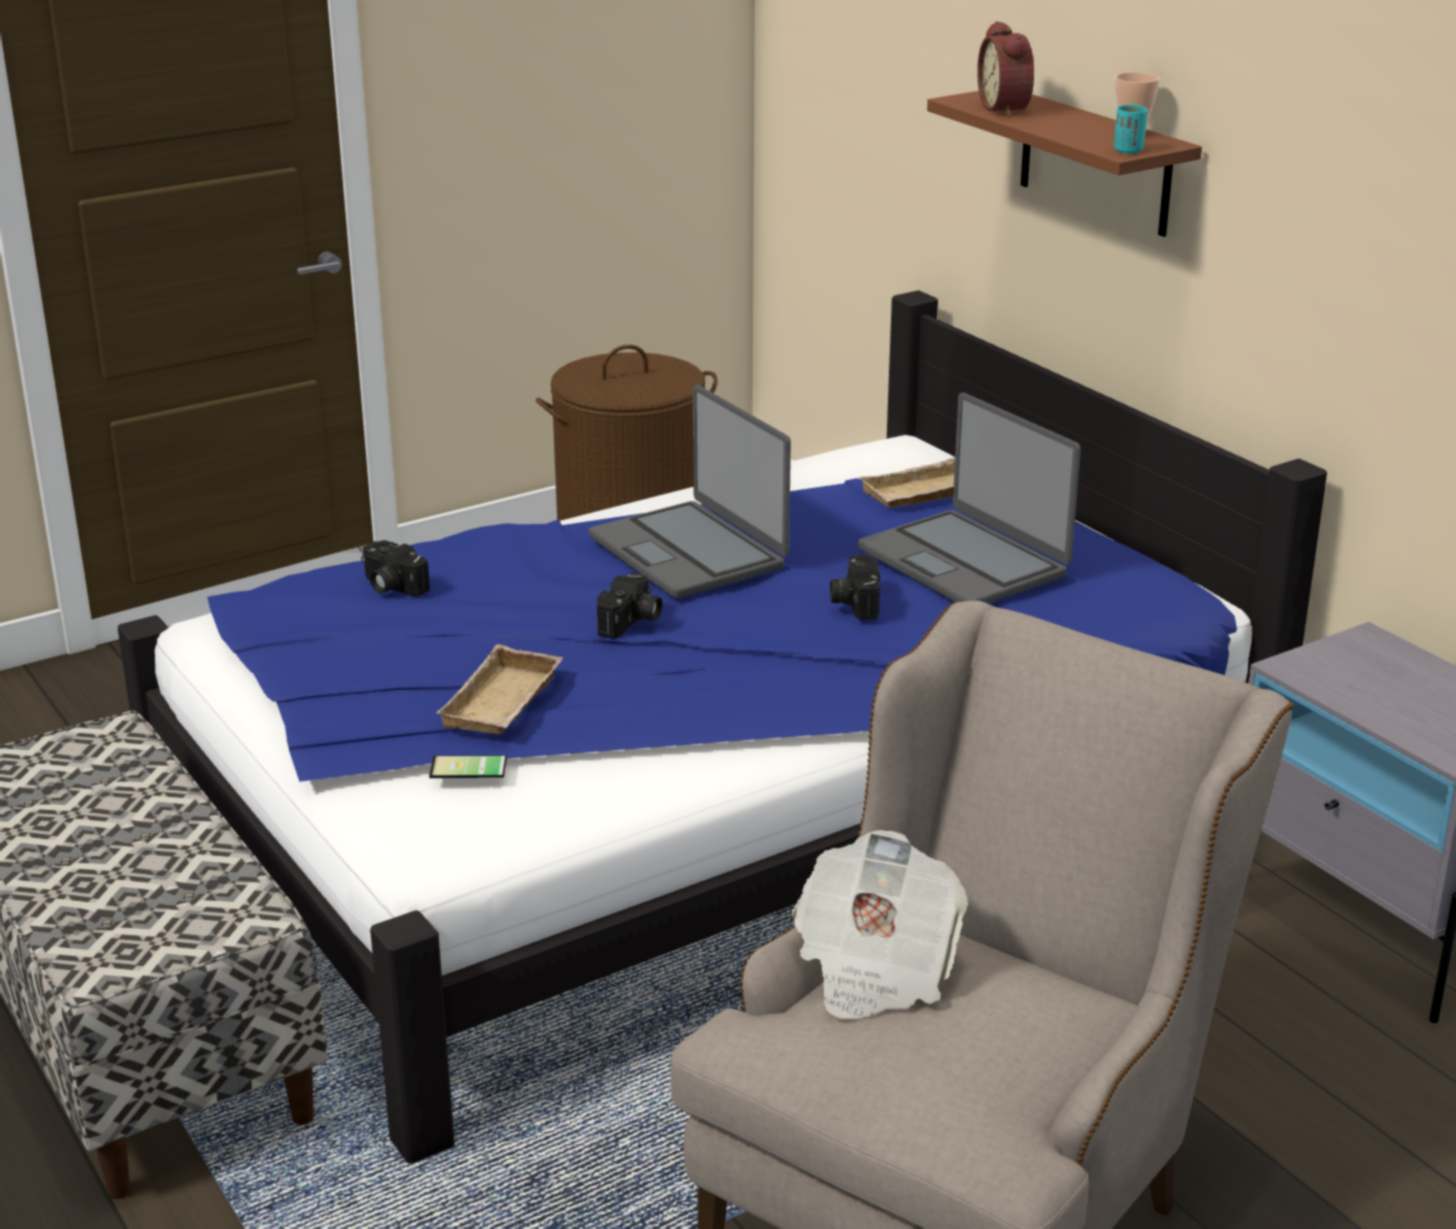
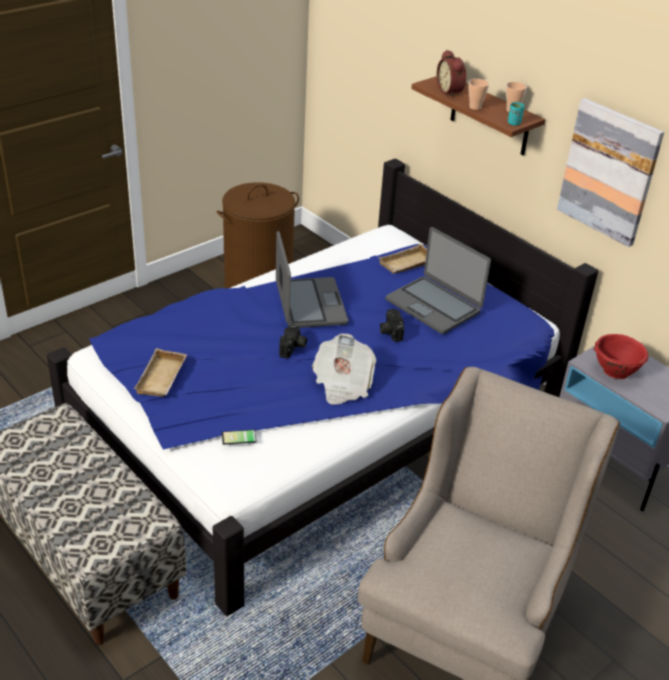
camera: 10 degrees left, 10 degrees up
camera [361,540,430,597] -> none
beige tray [436,644,564,734] -> beige tray moved to [134,348,187,397]
laptop [589,385,791,599] -> laptop turned 150 degrees counterclockwise [276,231,348,328]
newspaper [792,830,968,1019] -> newspaper moved to [312,334,376,405]
none -> cup [468,79,489,110]
none -> picture [557,98,664,247]
none -> red bowl [593,334,648,379]

